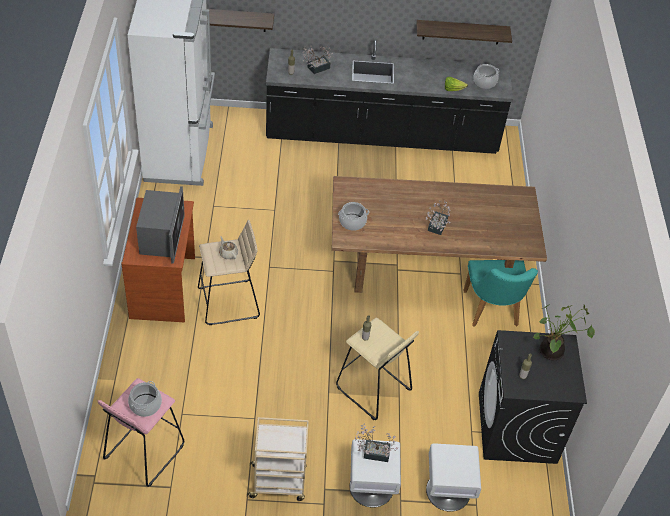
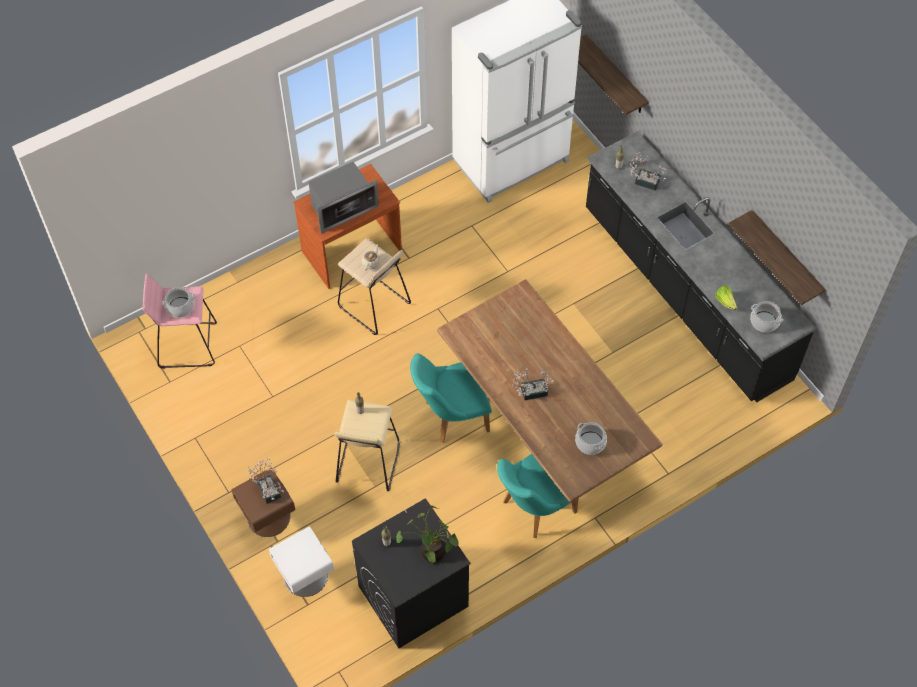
camera: 60 degrees right, 10 degrees up
beige cart [247,417,309,501] -> none
cooking pot [338,202,369,231] -> cooking pot moved to [575,422,607,455]
white nightstand [349,439,401,508] -> brown nightstand [231,467,295,537]
none -> turquoise chair [410,353,492,443]

